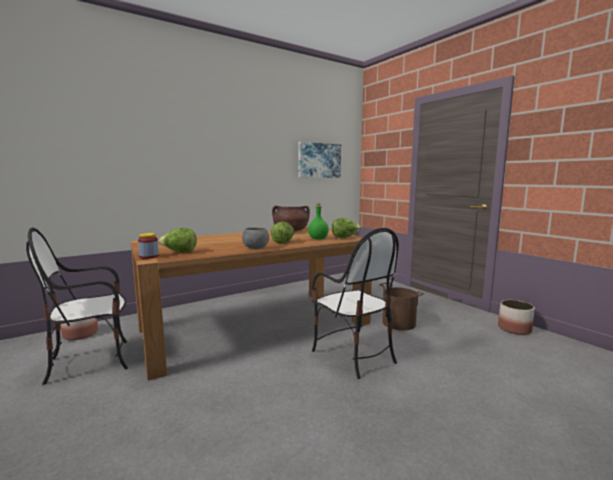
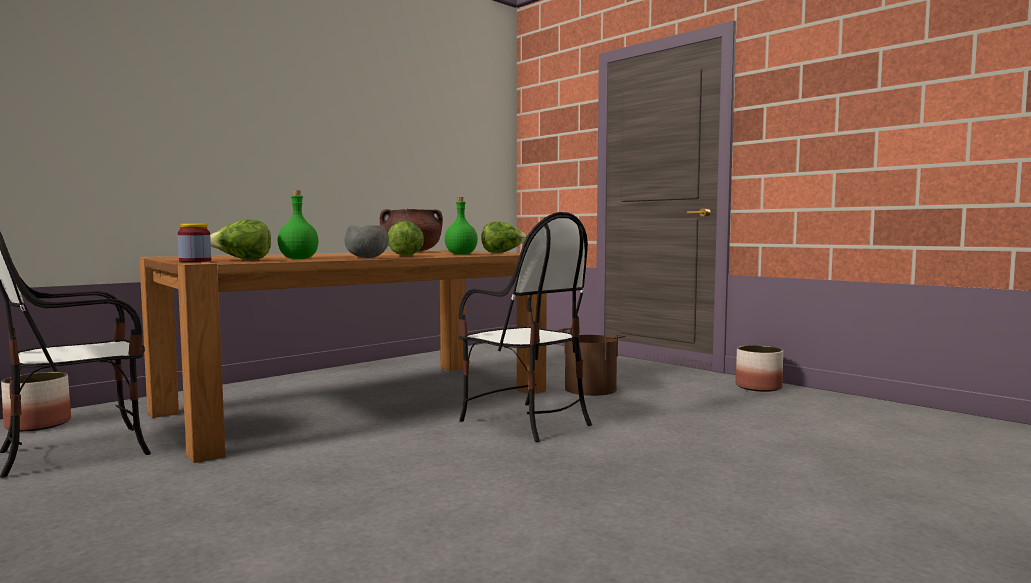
camera: 10 degrees left, 5 degrees down
picture [298,142,341,178] -> none
none -> green bottle [278,190,319,259]

